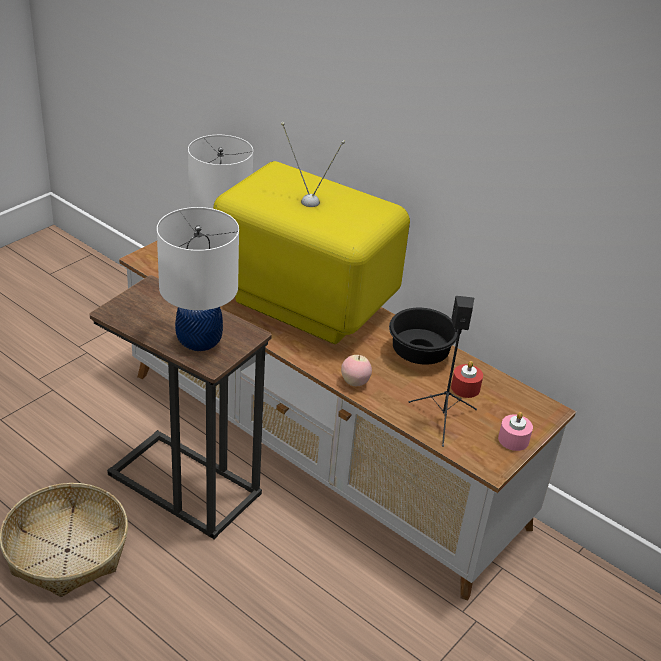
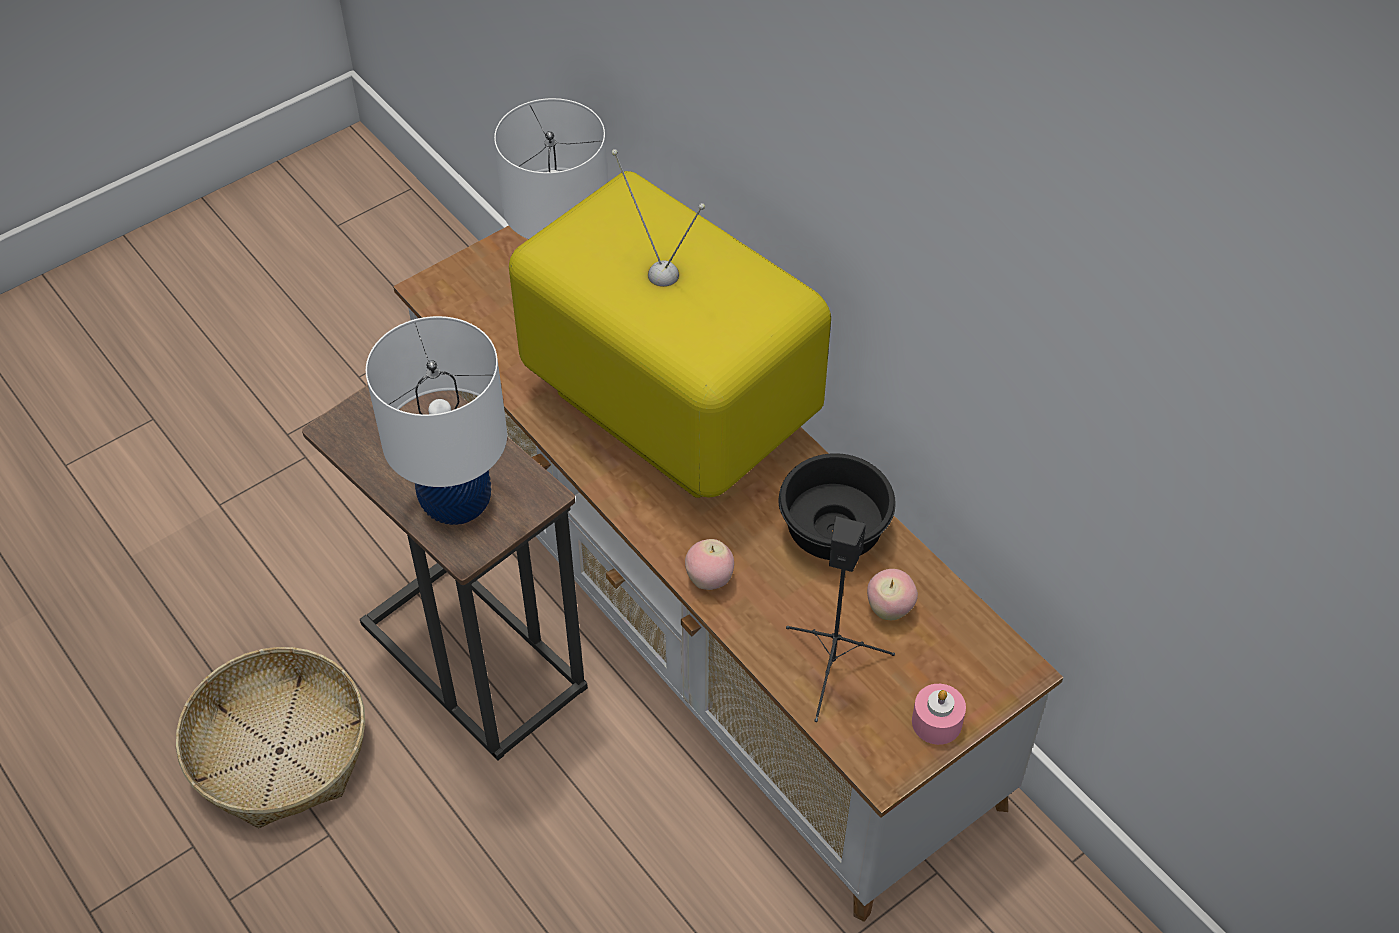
camera: 15 degrees right, 15 degrees up
red candle [451,361,483,398] -> apple [867,569,918,620]

